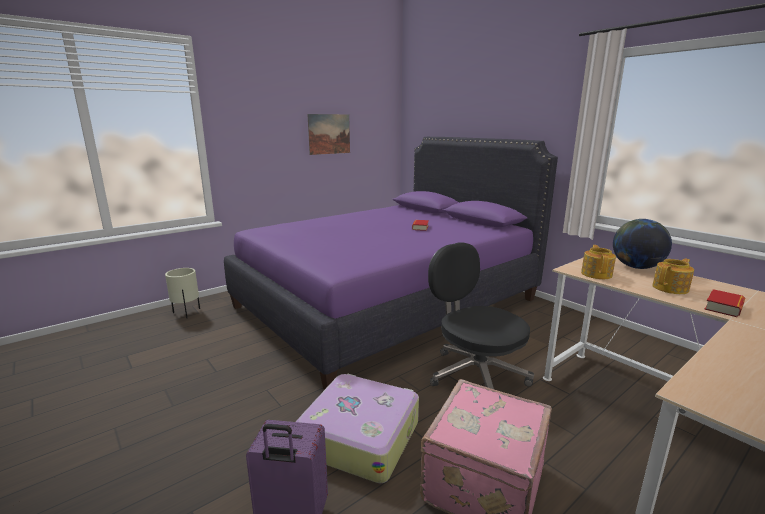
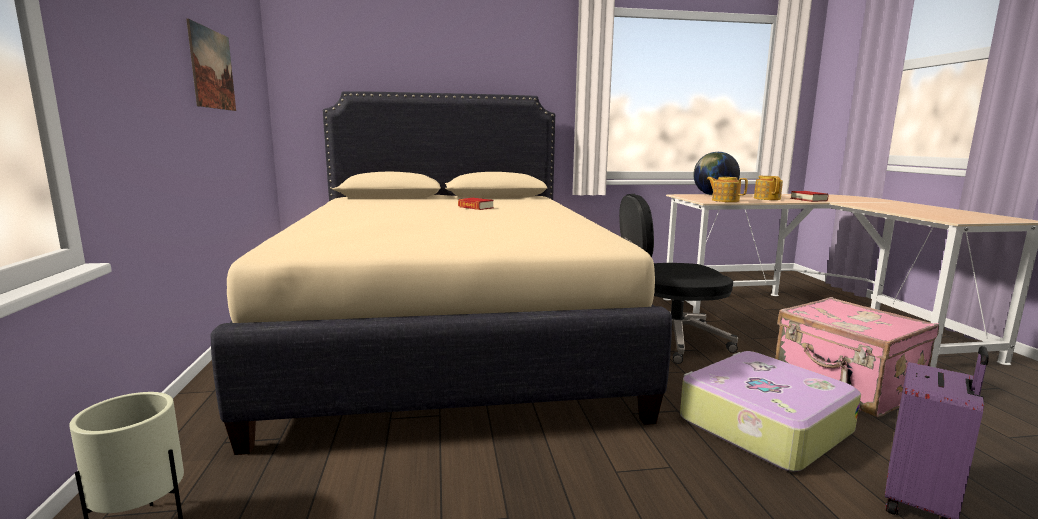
camera: 60 degrees left, 5 degrees down
purple bed [224,137,558,390] -> beige bed [211,91,672,455]

